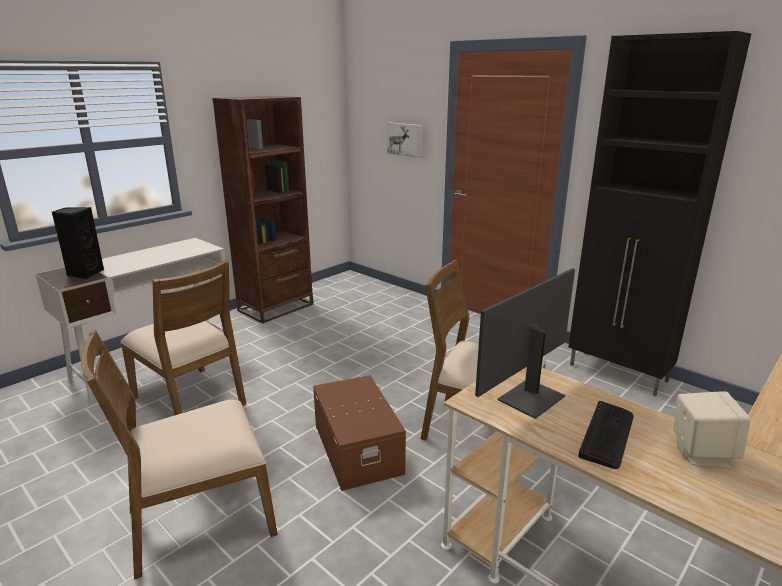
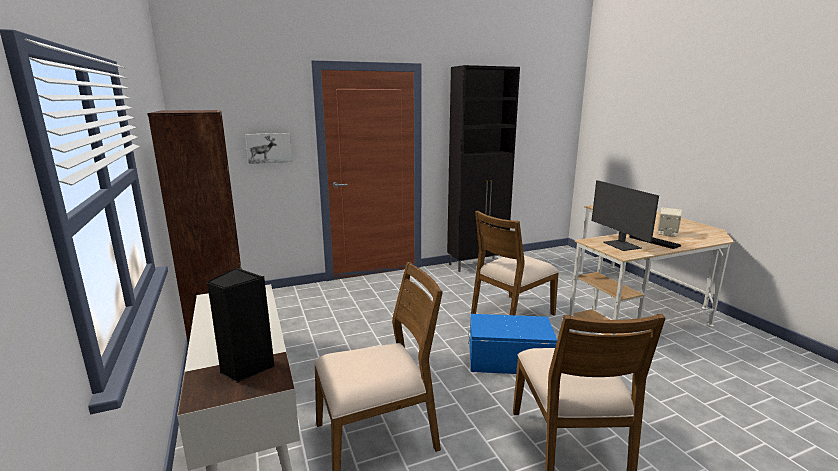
camera: 65 degrees left, 5 degrees down
brown storage box [313,375,406,491] -> blue storage box [468,314,557,374]

